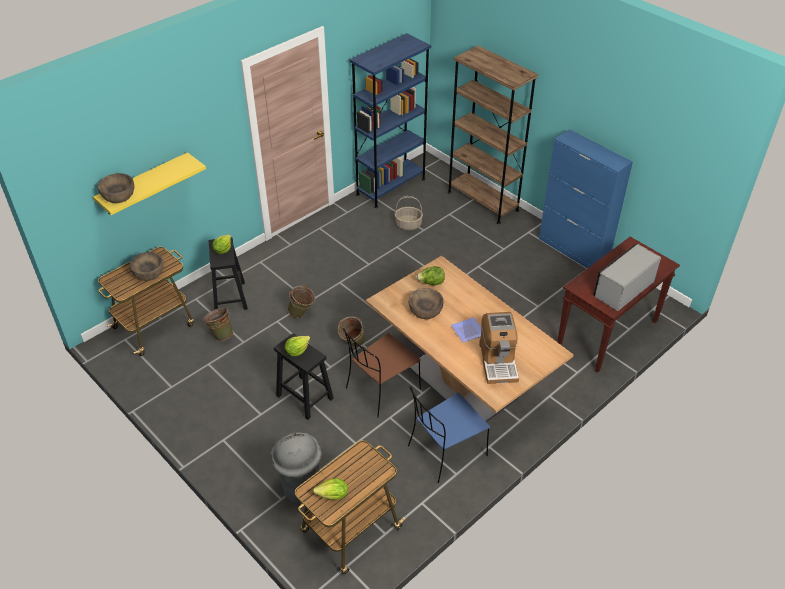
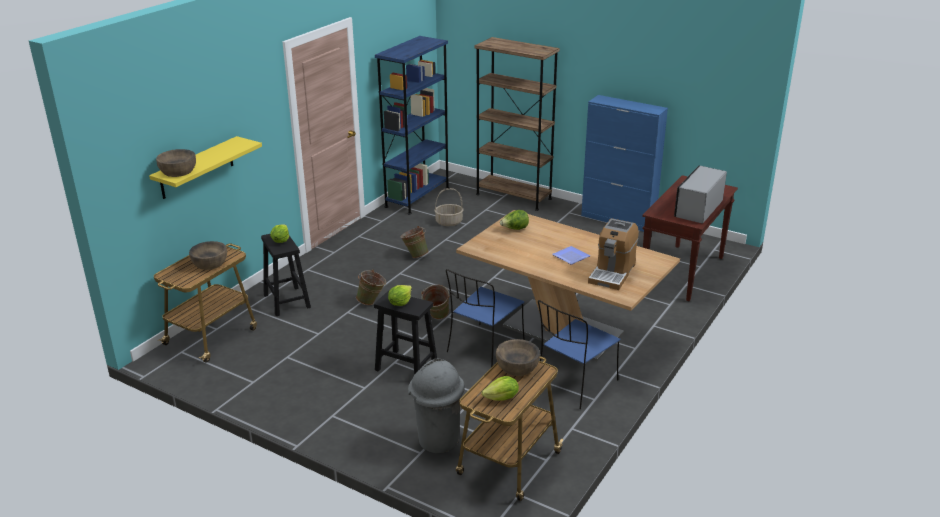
camera: 15 degrees left, 15 degrees down
green bucket [203,307,233,341] -> green bucket moved to [400,226,429,258]
brown chair [343,328,421,418] -> blue chair [446,269,525,367]
brown bowl [409,288,444,319] -> brown bowl moved to [496,339,540,376]
coffee machine [479,312,519,384] -> coffee machine turned 45 degrees clockwise [588,219,639,290]

